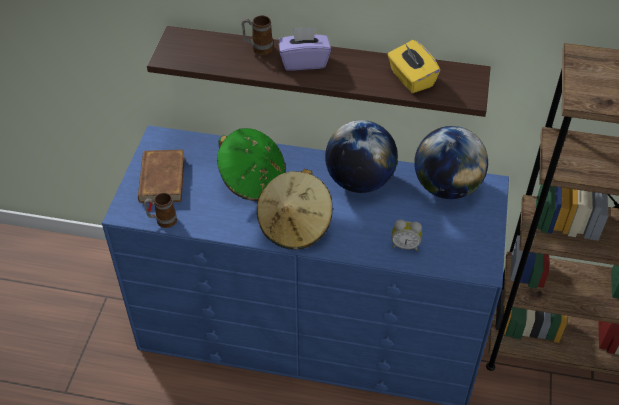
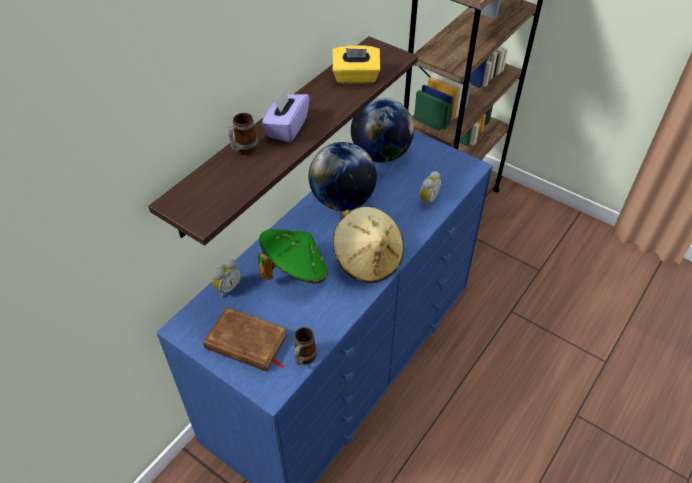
camera: 65 degrees left, 0 degrees up
none -> alarm clock [212,259,241,298]

